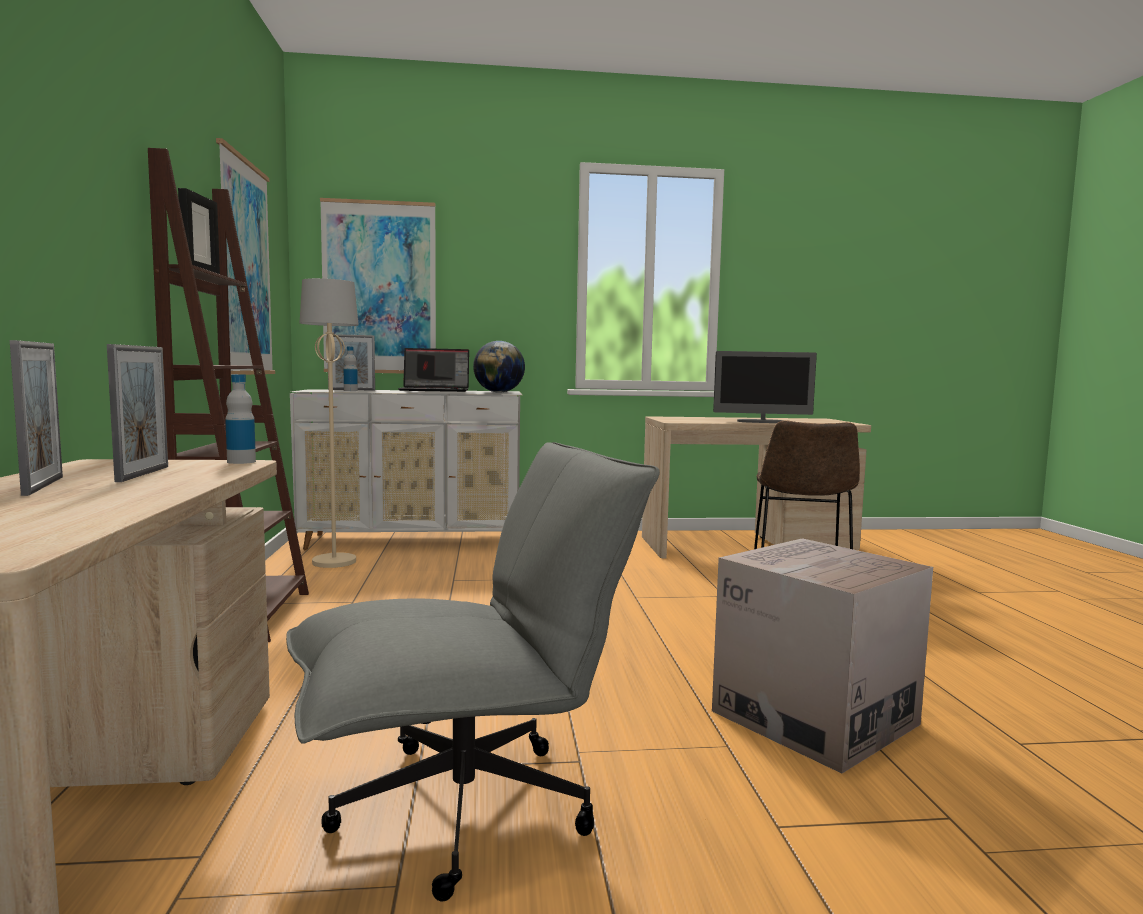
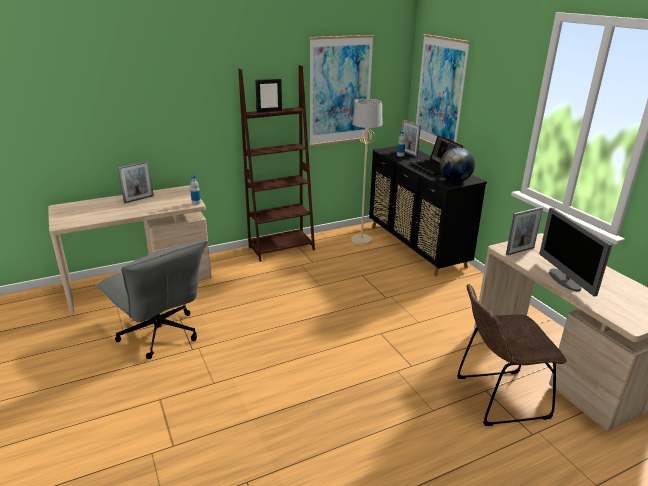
camera: 70 degrees right, 20 degrees up
picture frame [107,344,168,482] -> picture frame moved to [506,207,543,255]
white cabinet [290,389,522,551] -> black cabinet [369,146,487,276]
cardboard box [712,538,933,774] -> none

